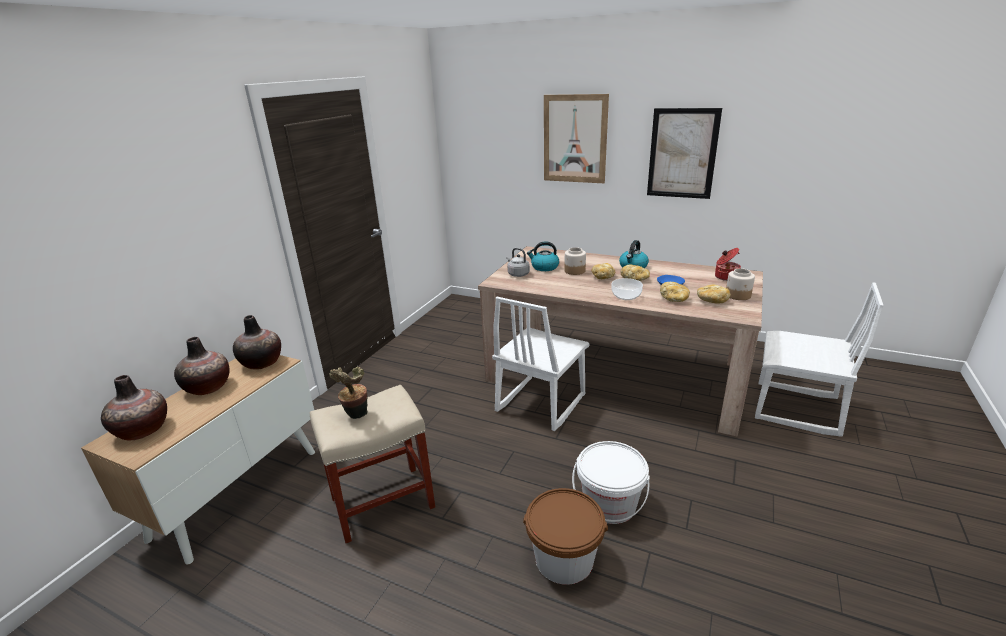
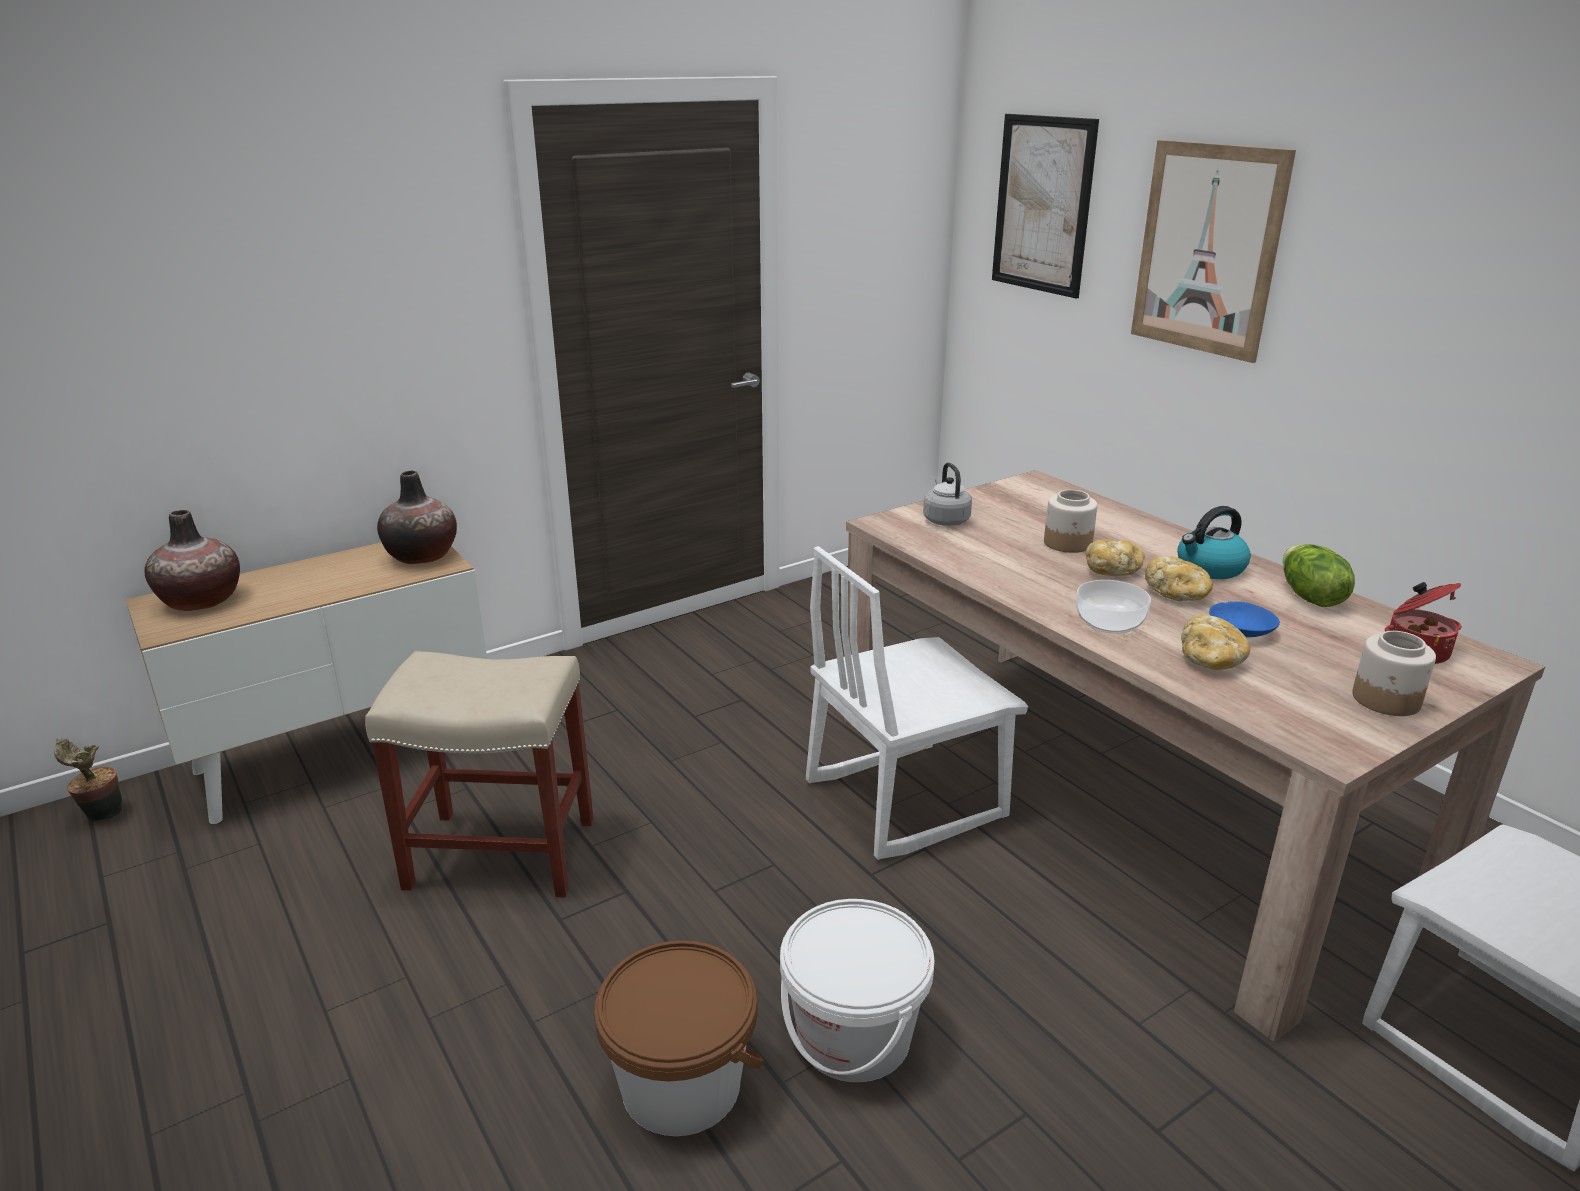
camera: 30 degrees right, 0 degrees up
vase [174,337,230,395] -> none
potted plant [329,367,368,419] -> potted plant moved to [54,738,123,821]
kettle [527,241,559,271] -> none
picture [647,108,722,199] -> picture moved to [992,114,1099,298]
bread [697,285,730,303] -> none
none -> lettuce [1283,544,1355,607]

